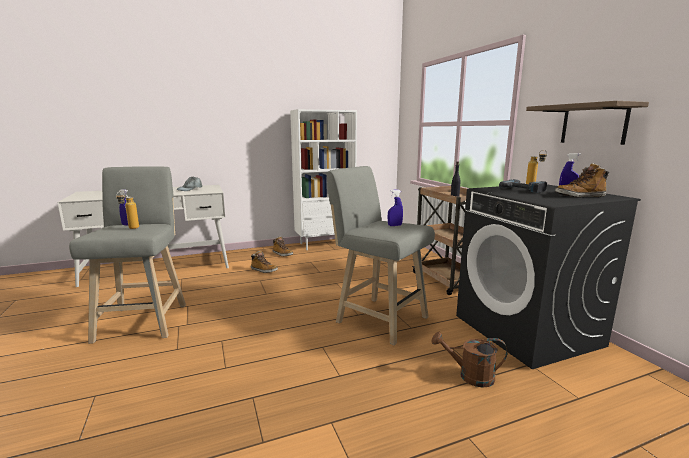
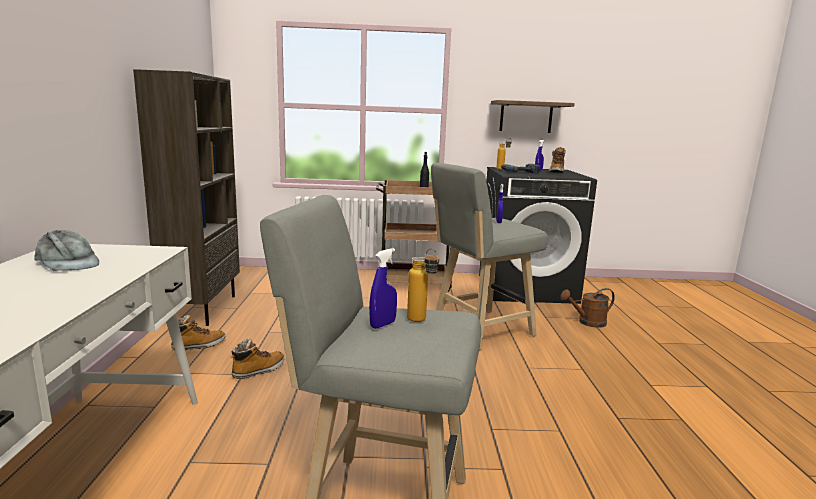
camera: 70 degrees left, 0 degrees up
white bookcase [290,109,357,250] -> brown bookcase [133,69,240,326]
brown watering can [432,332,507,387] -> brown watering can turned 45 degrees clockwise [560,288,615,328]

